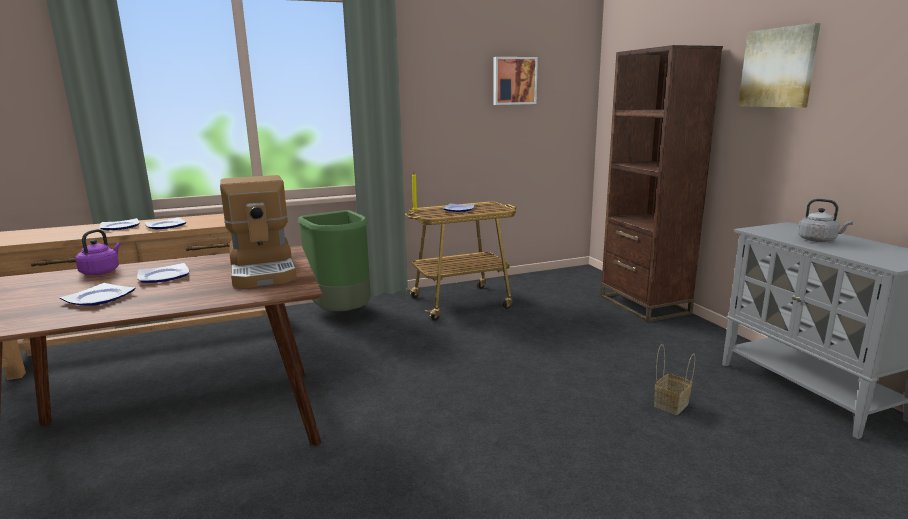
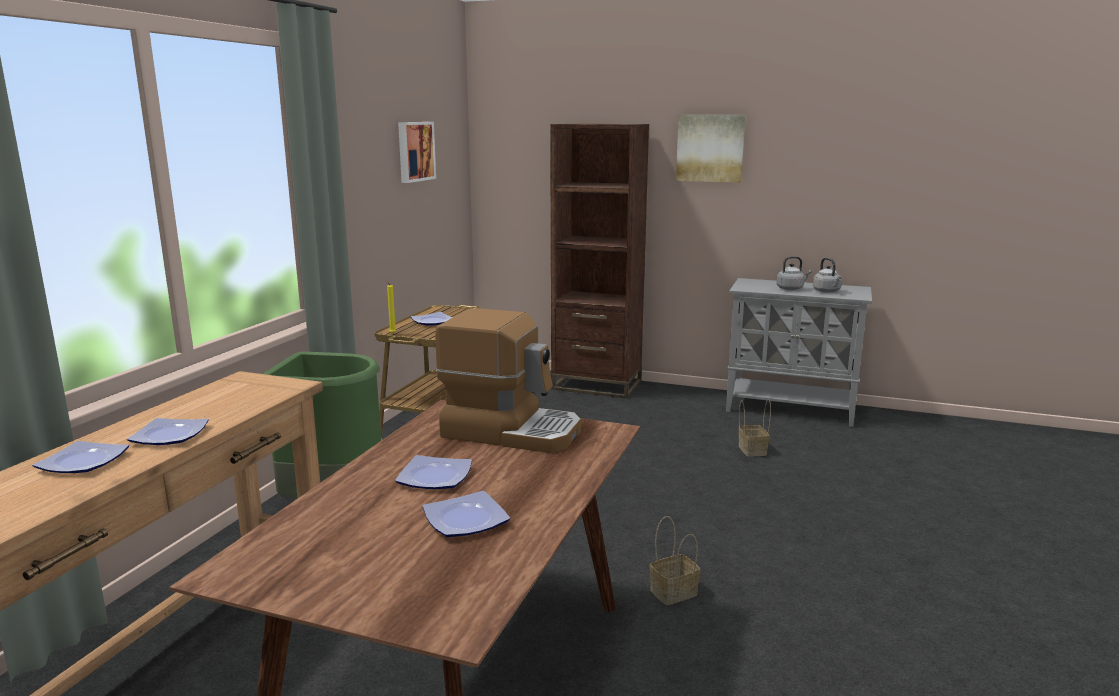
camera: 50 degrees left, 0 degrees up
purple kettle [76,229,121,275] -> none
none -> basket [649,516,700,605]
none -> grey kettle [813,258,842,293]

